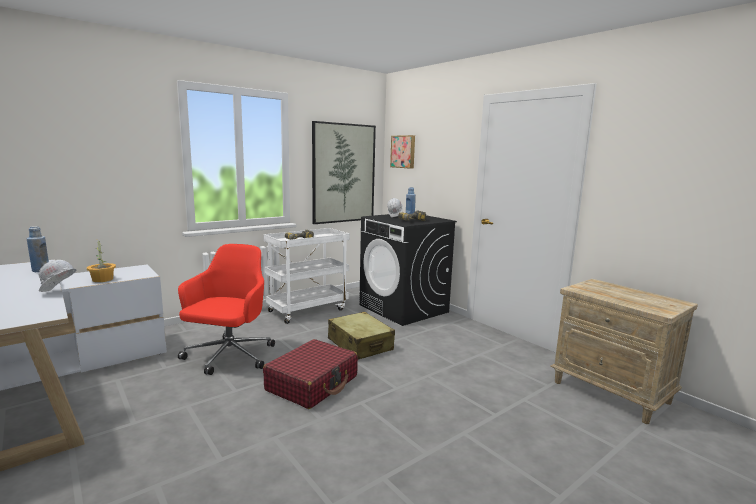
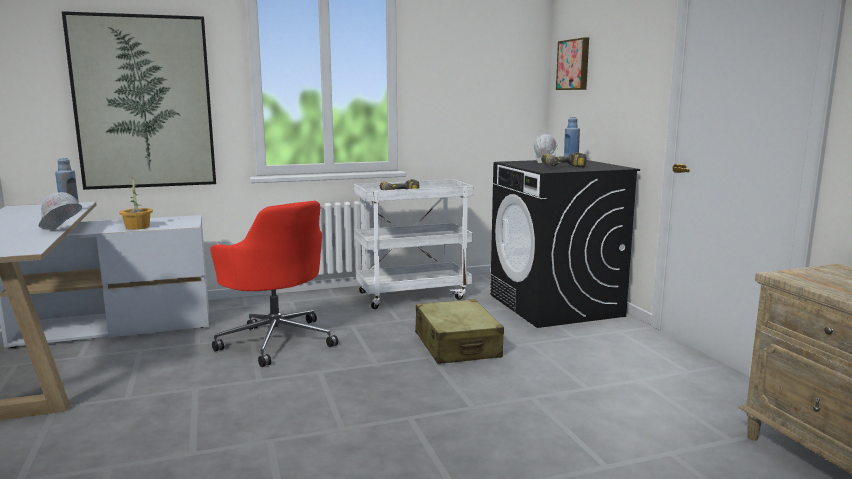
camera: 20 degrees right, 0 degrees up
red office chair [178,244,275,375] -> red office chair turned 105 degrees clockwise [210,201,338,367]
red suitcase [263,339,358,409] -> none
picture [312,121,376,224] -> picture moved to [62,11,216,190]

